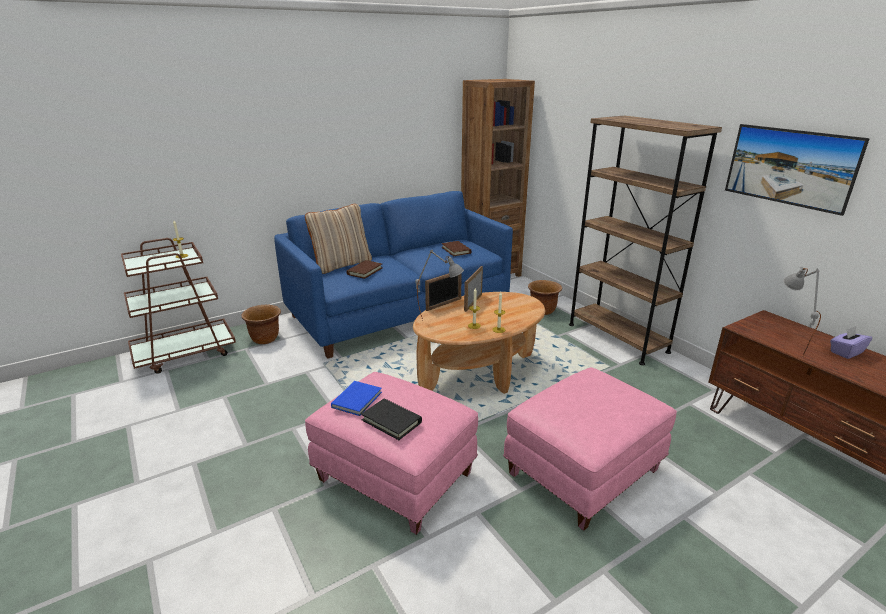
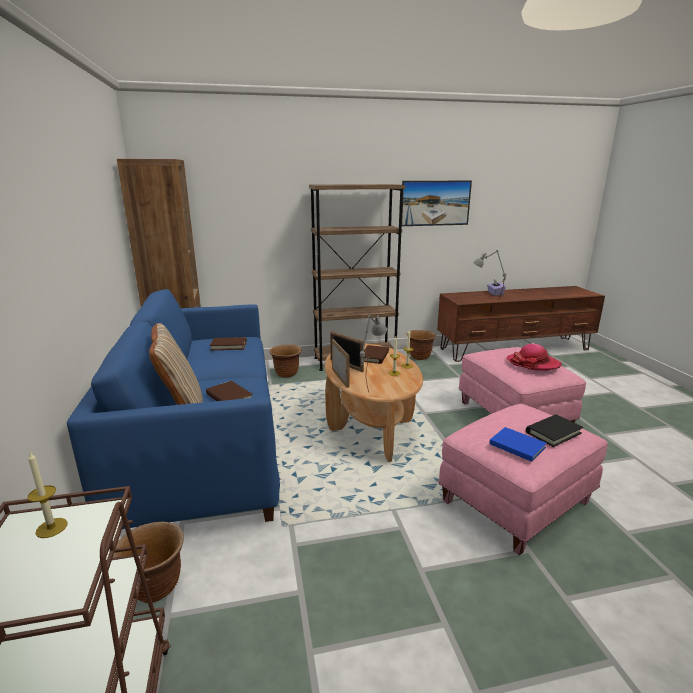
camera: 70 degrees left, 5 degrees down
none -> brown book [364,345,389,364]
none -> brown planter [406,330,436,360]
none -> hat [507,343,562,371]

